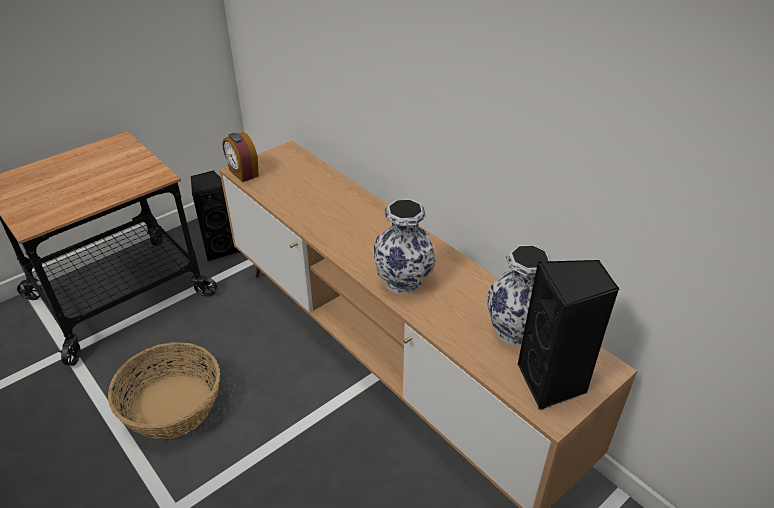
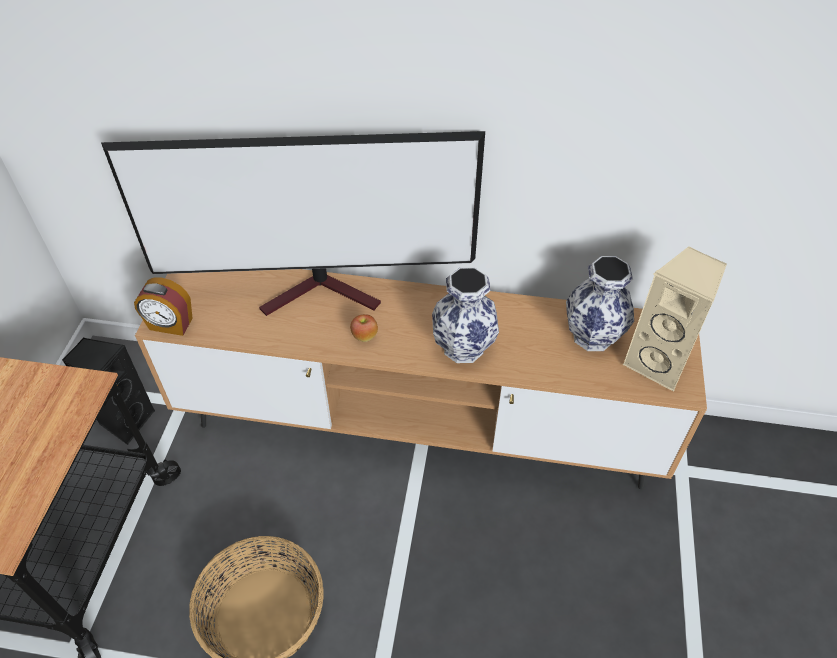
camera: 40 degrees left, 10 degrees up
black speaker [518,260,619,410] -> beige speaker [622,246,727,392]
none -> television [101,131,485,316]
none -> apple [350,314,378,342]

